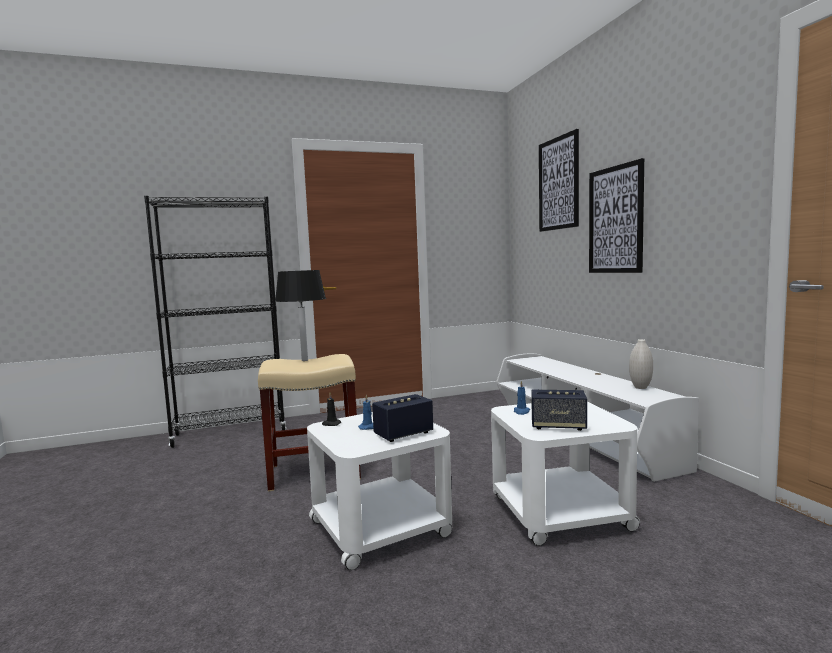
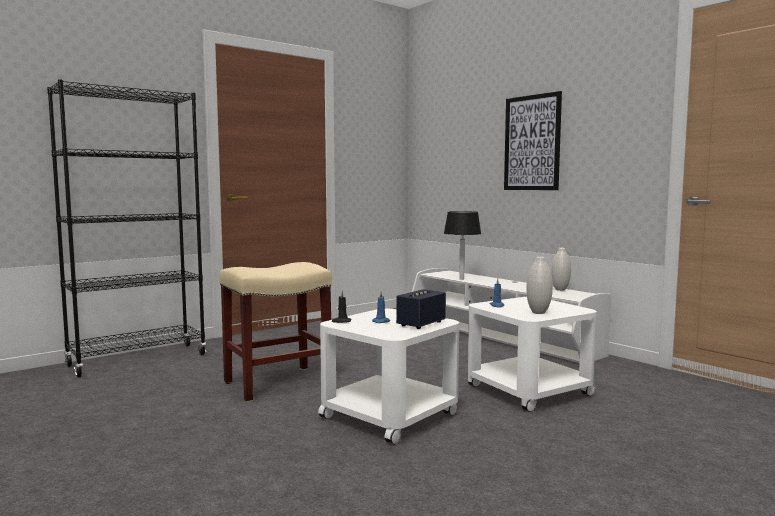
camera: 20 degrees left, 0 degrees up
black table lamp [275,270,326,361] -> black table lamp moved to [444,211,481,280]
speaker [531,390,587,431] -> white vase [526,257,553,314]
picture [539,129,579,232] -> none

